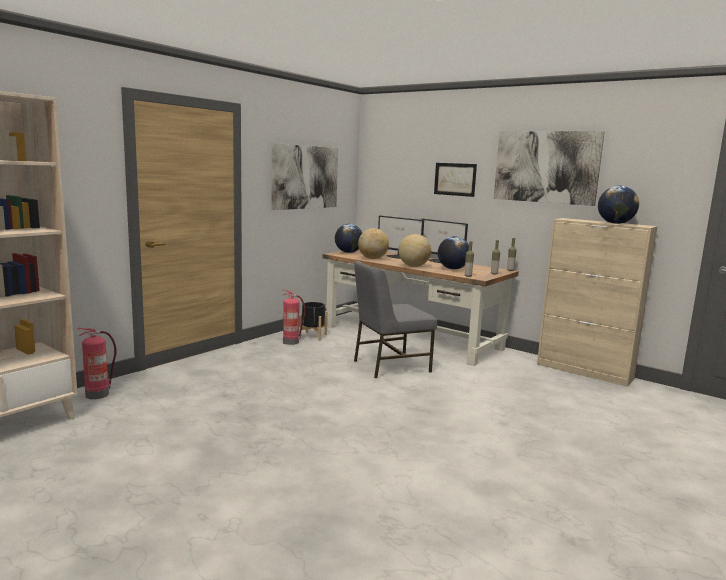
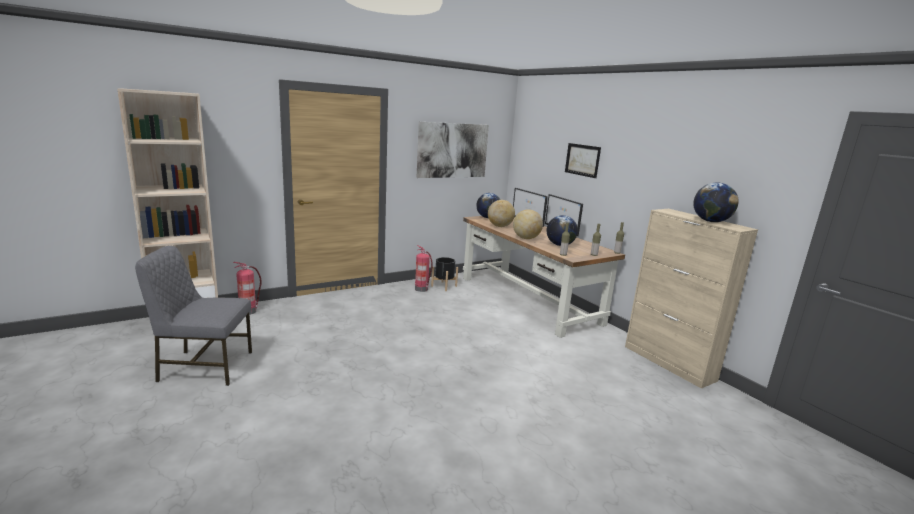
camera: 20 degrees right, 5 degrees up
grey chair [354,261,437,378] -> grey chair moved to [135,246,252,386]
picture [494,131,605,206] -> none

